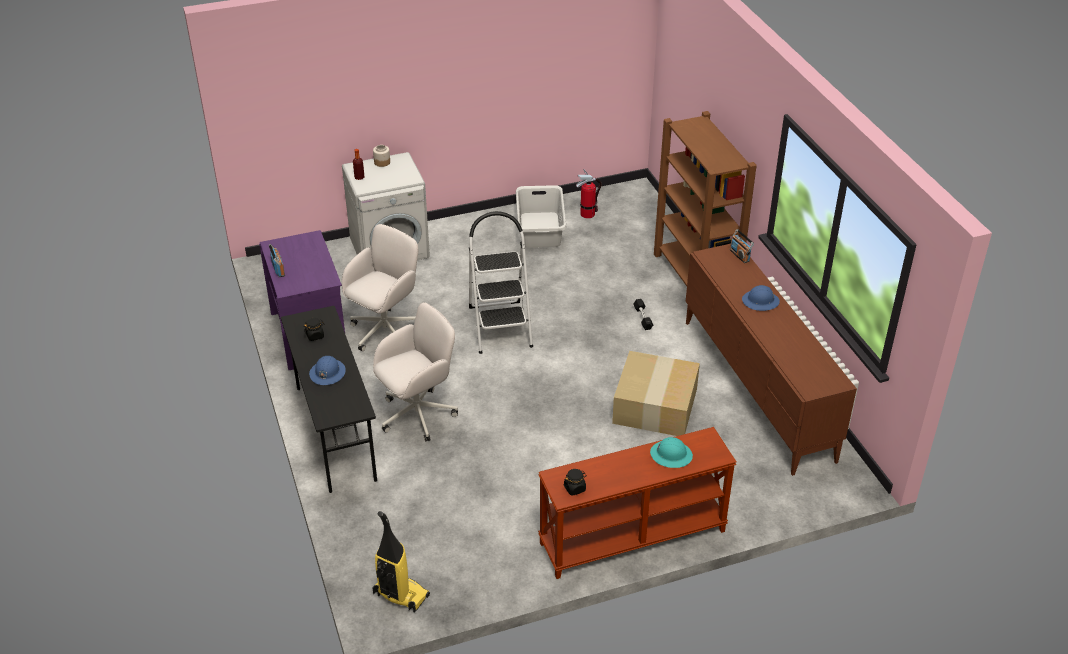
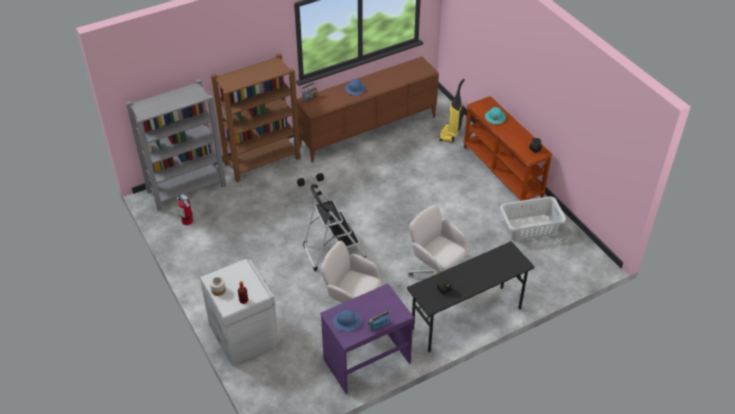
camera: 100 degrees left, 5 degrees up
blue hard hat [309,356,346,385] -> blue hard hat moved to [333,310,362,331]
vacuum cleaner [373,511,430,613] -> vacuum cleaner moved to [439,79,465,143]
grey laundry basket [516,185,566,248] -> grey laundry basket moved to [500,196,566,241]
cardboard box [612,351,700,436] -> none
none -> grey bookcase [126,79,226,211]

